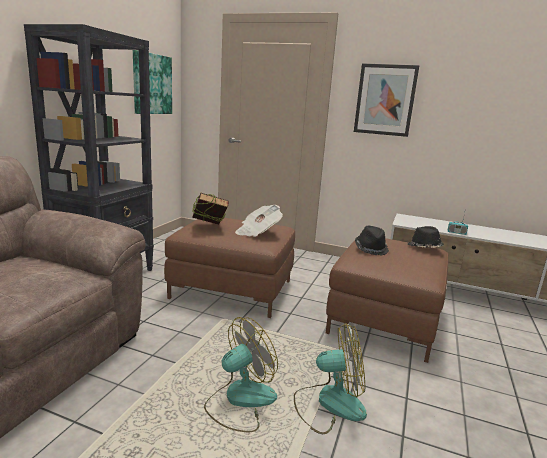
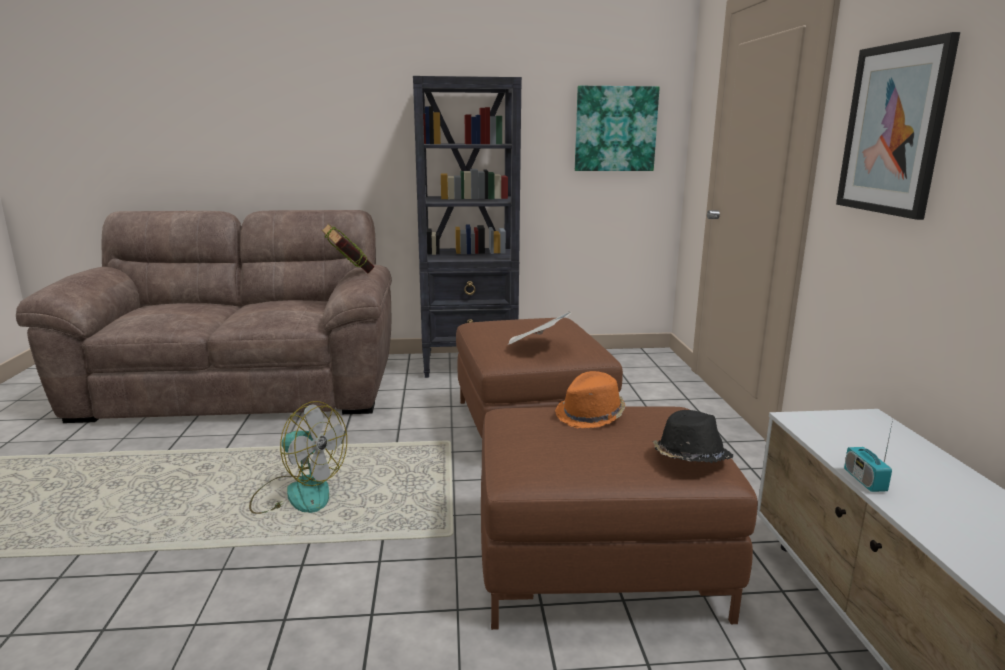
camera: 65 degrees right, 0 degrees up
book [192,193,229,225] -> book moved to [321,223,375,273]
fan [294,323,367,434] -> none
black hat [355,226,389,256] -> orange hat [555,371,625,428]

